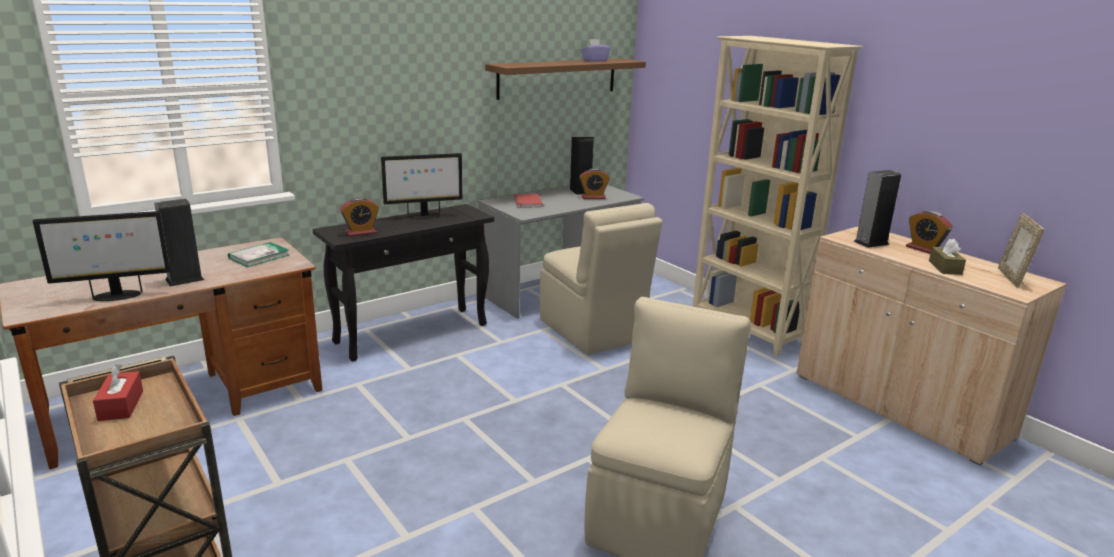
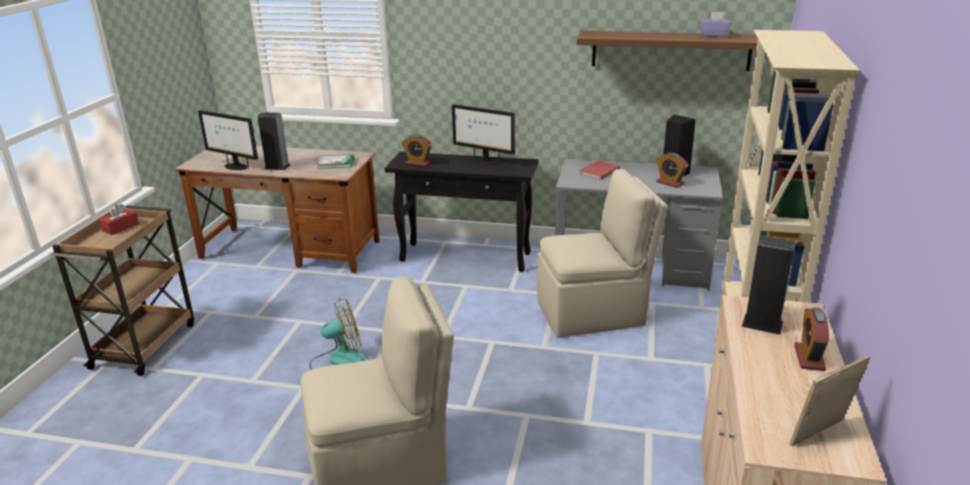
camera: 50 degrees right, 5 degrees up
beige chair [540,203,663,355] -> beige chair turned 120 degrees counterclockwise [537,169,668,338]
brown tissue box [929,239,966,275] -> none
none -> fan [310,298,367,370]

